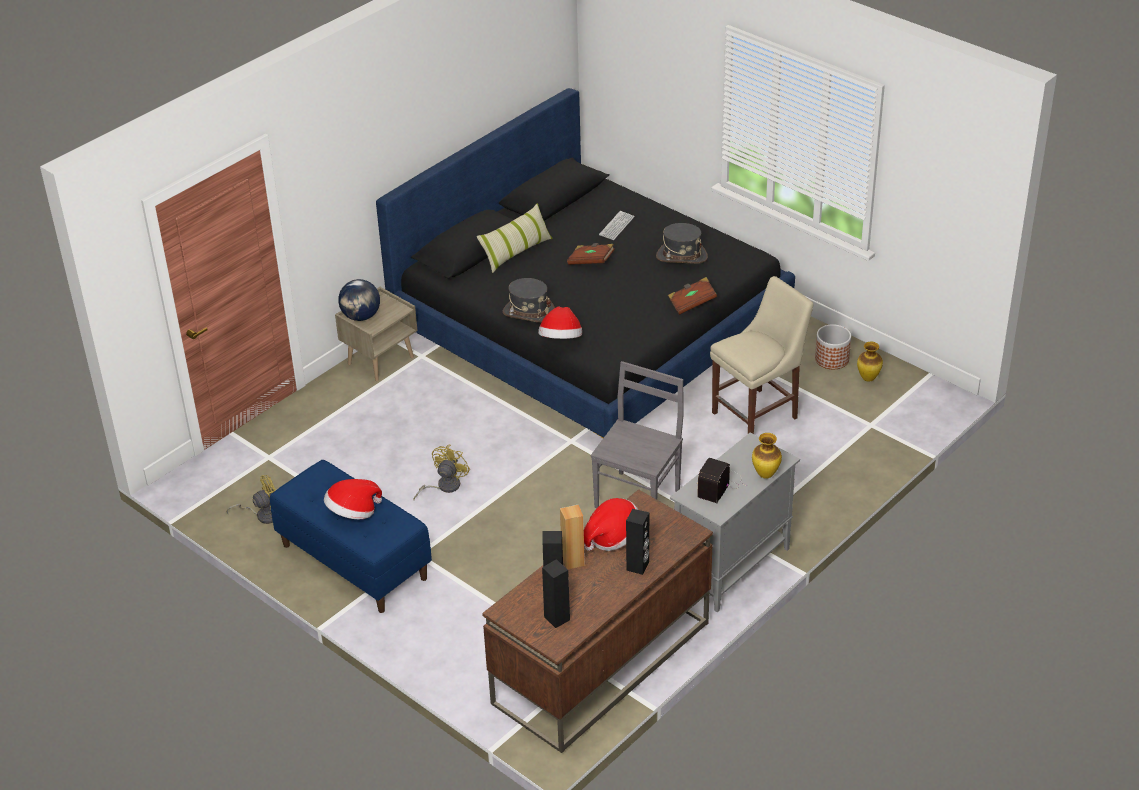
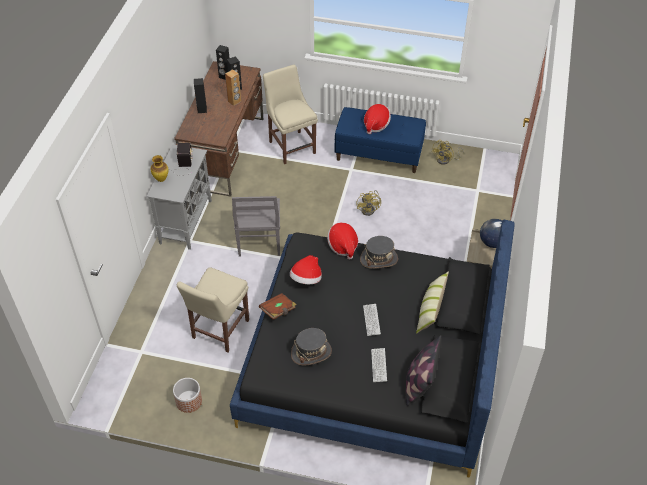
camera: 150 degrees right, 10 degrees up
brown book [567,243,615,265] -> keyboard [363,304,381,336]
hat [584,498,638,551] -> hat moved to [290,255,322,284]
vase [857,342,883,382] -> none
none -> beige chair [263,65,318,164]
none -> pillow [406,335,442,406]

